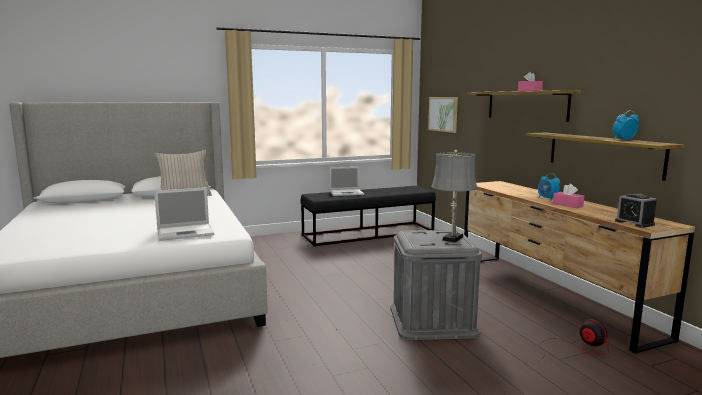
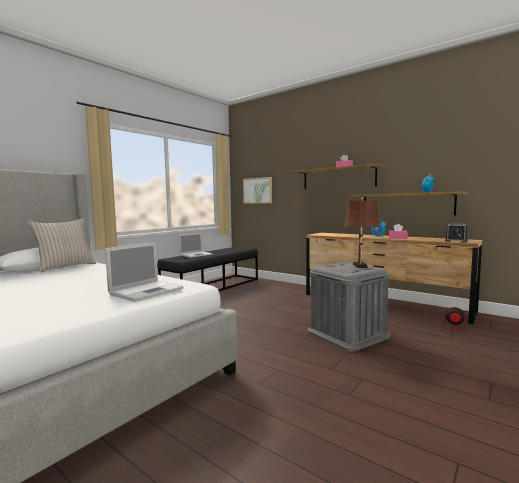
camera: 30 degrees left, 5 degrees down
grey table lamp [431,150,477,242] -> brown table lamp [344,197,380,268]

